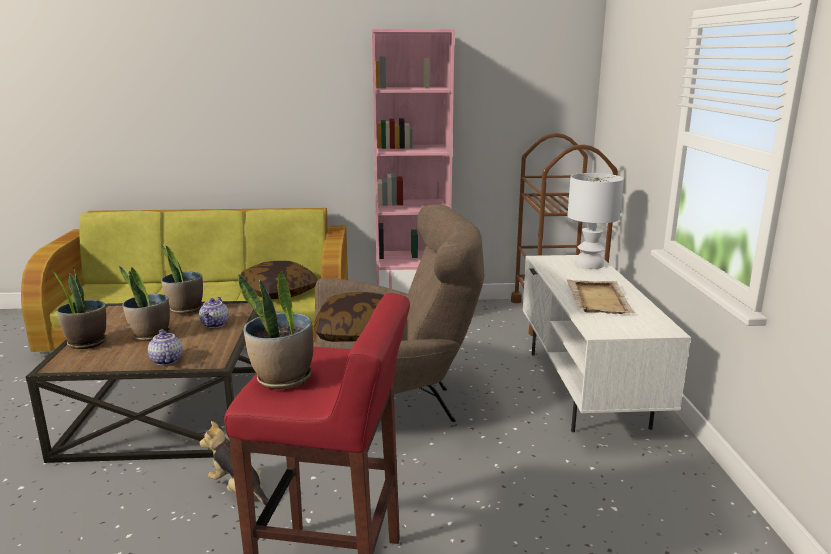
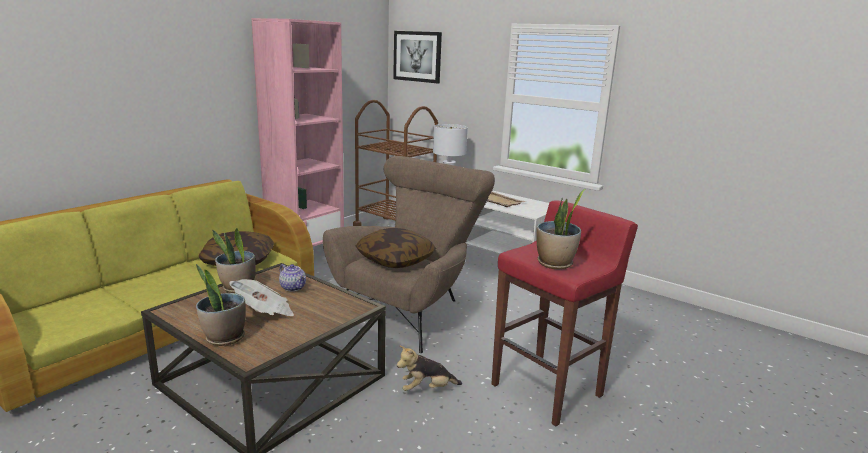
camera: 50 degrees left, 0 degrees up
potted plant [119,266,170,341] -> newspaper [229,279,294,316]
teapot [148,329,183,365] -> none
none -> picture [393,31,442,83]

